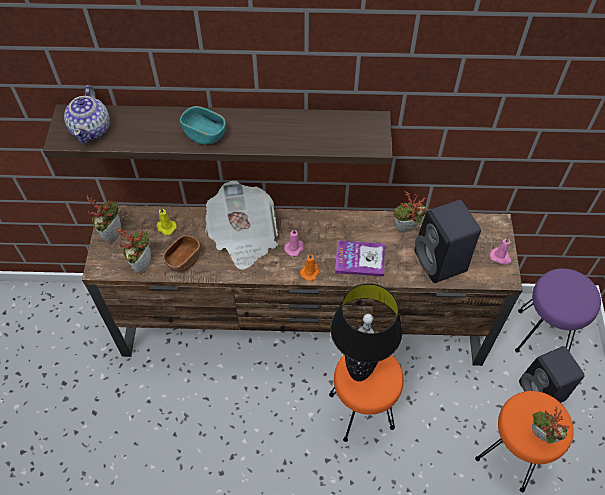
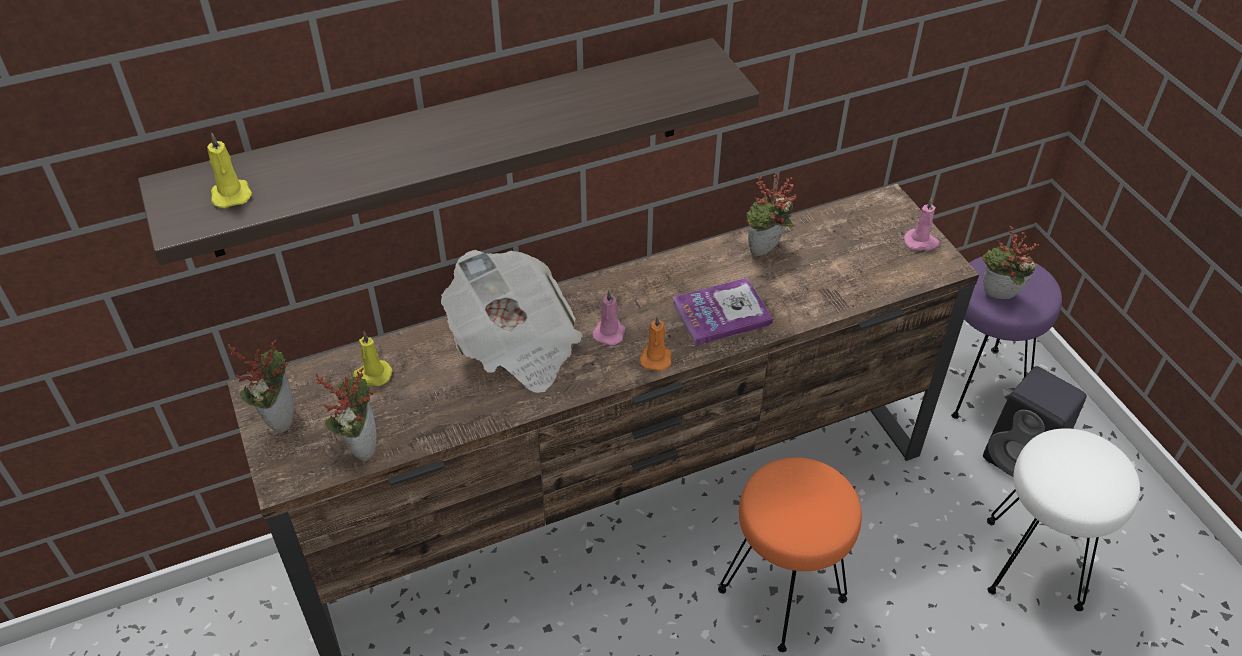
camera: 25 degrees left, 10 degrees down
teapot [64,85,110,143] -> yellow candle [207,132,252,208]
brown bowl [163,235,200,271] -> none
turquoise bowl [180,106,226,145] -> none
black table lamp [330,283,403,382] -> none
black speaker [414,200,481,283] -> none
orange stool [475,391,574,492] -> white stool [987,428,1140,611]
potted plant [532,406,570,444] -> potted plant moved to [982,226,1039,299]

